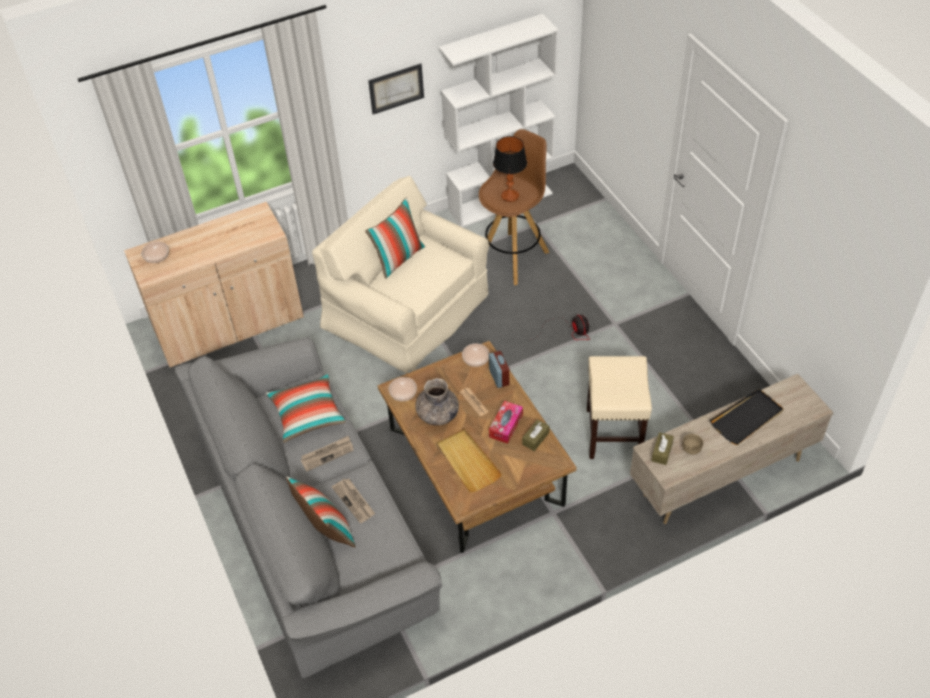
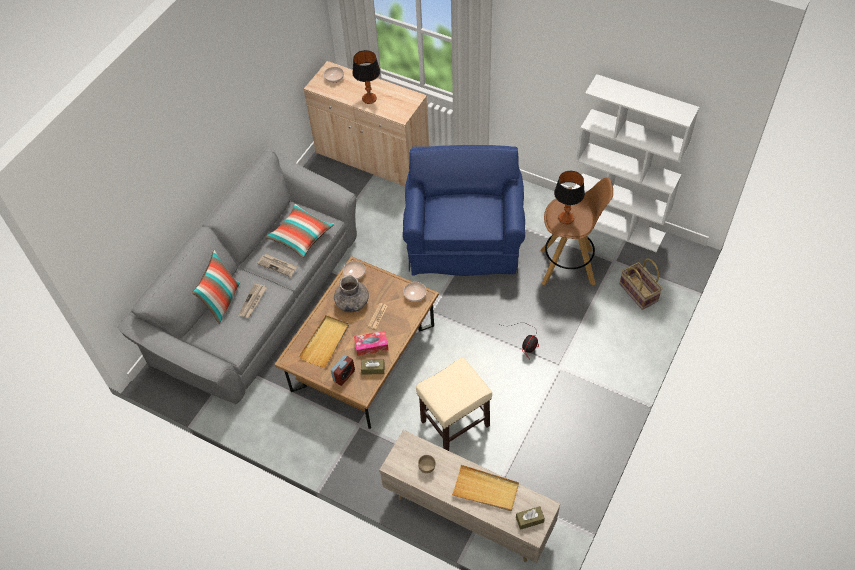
camera: 55 degrees right, 5 degrees up
beige armchair [312,176,489,374] -> blue armchair [403,145,525,276]
pillow [365,197,425,279] -> none
picture [368,63,424,114] -> none
alarm clock [489,351,509,388] -> alarm clock moved to [331,355,355,386]
brown tissue box [651,432,674,465] -> brown tissue box moved to [516,506,545,530]
black tray [710,389,784,445] -> beige tray [452,465,519,511]
none -> table lamp [352,50,380,104]
none -> basket [620,258,663,310]

